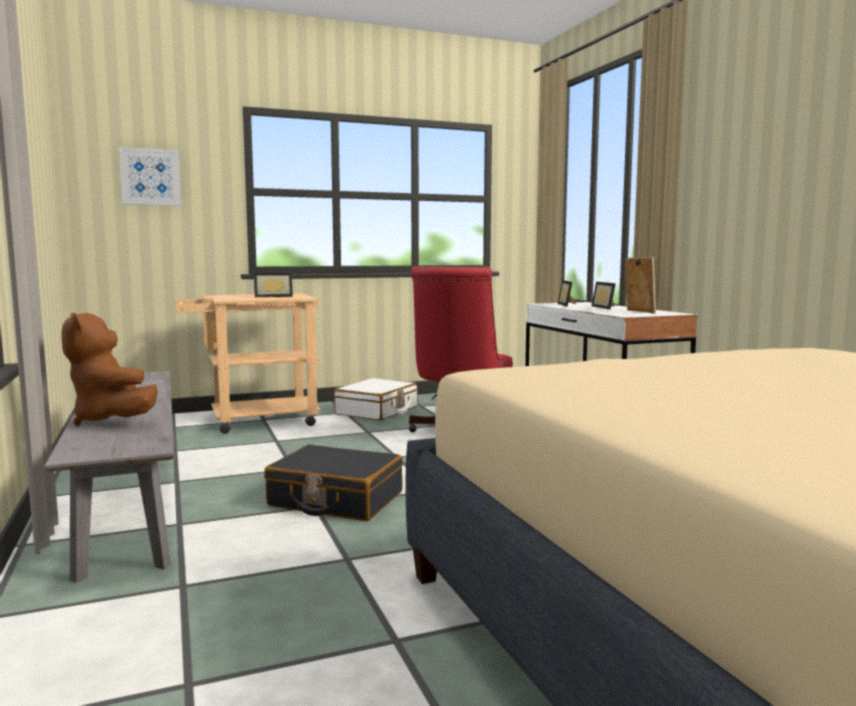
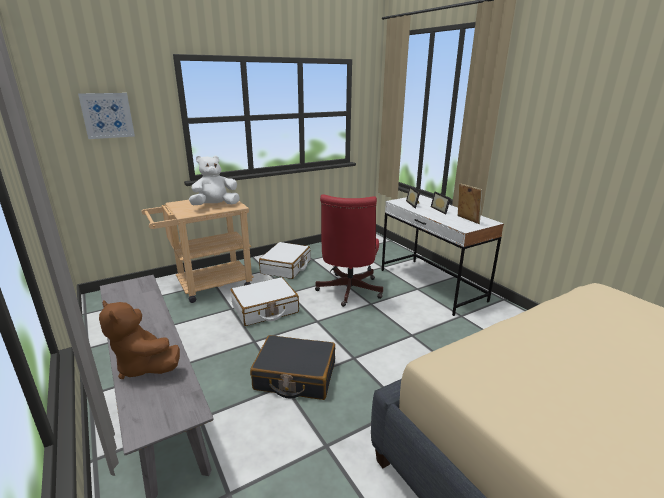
camera: 10 degrees left, 15 degrees up
picture frame [254,273,293,297] -> white plush toy [189,155,240,205]
none -> white suitcase [230,277,299,326]

